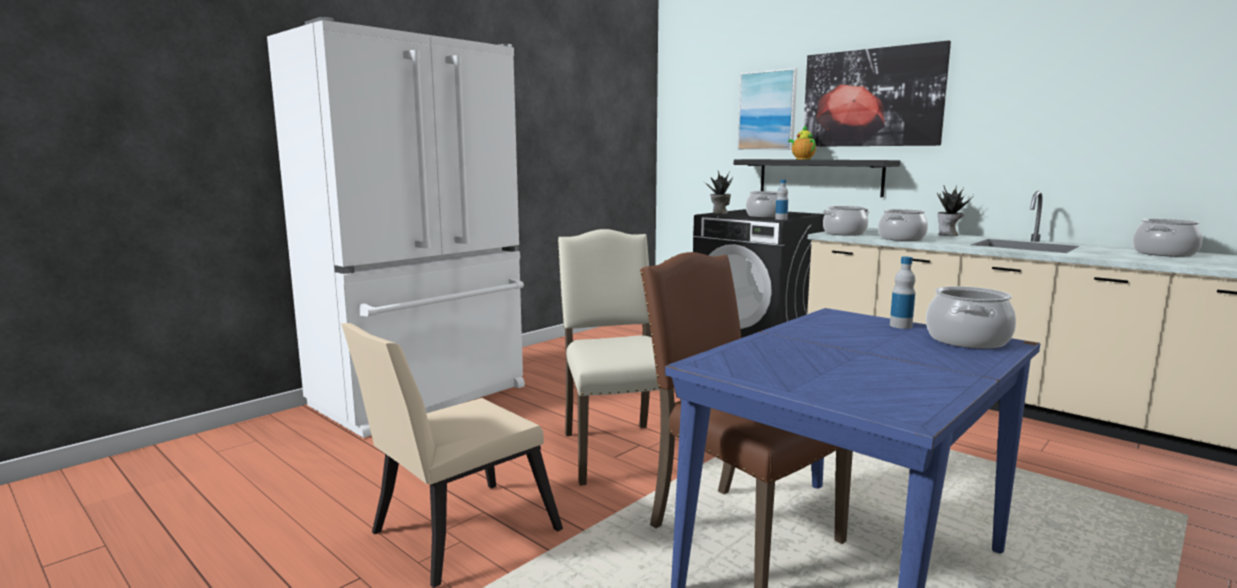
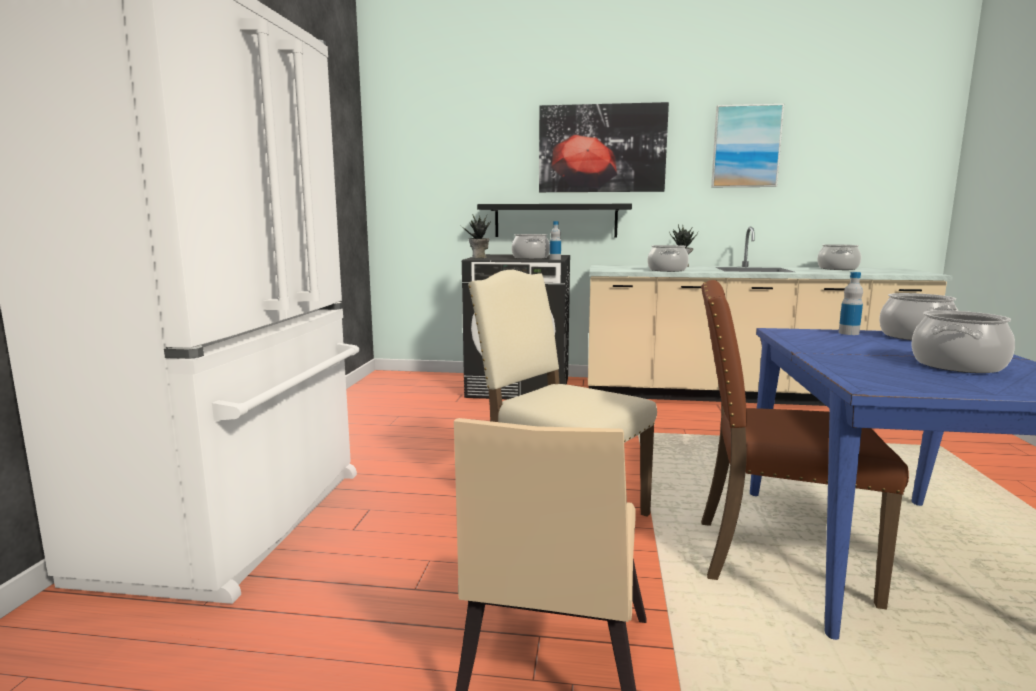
camera: 35 degrees left, 0 degrees up
picture [738,68,797,150] -> picture moved to [711,104,784,187]
teapot [788,126,816,160] -> none
cooking pot [823,206,869,236] -> cooking pot moved to [911,310,1015,373]

